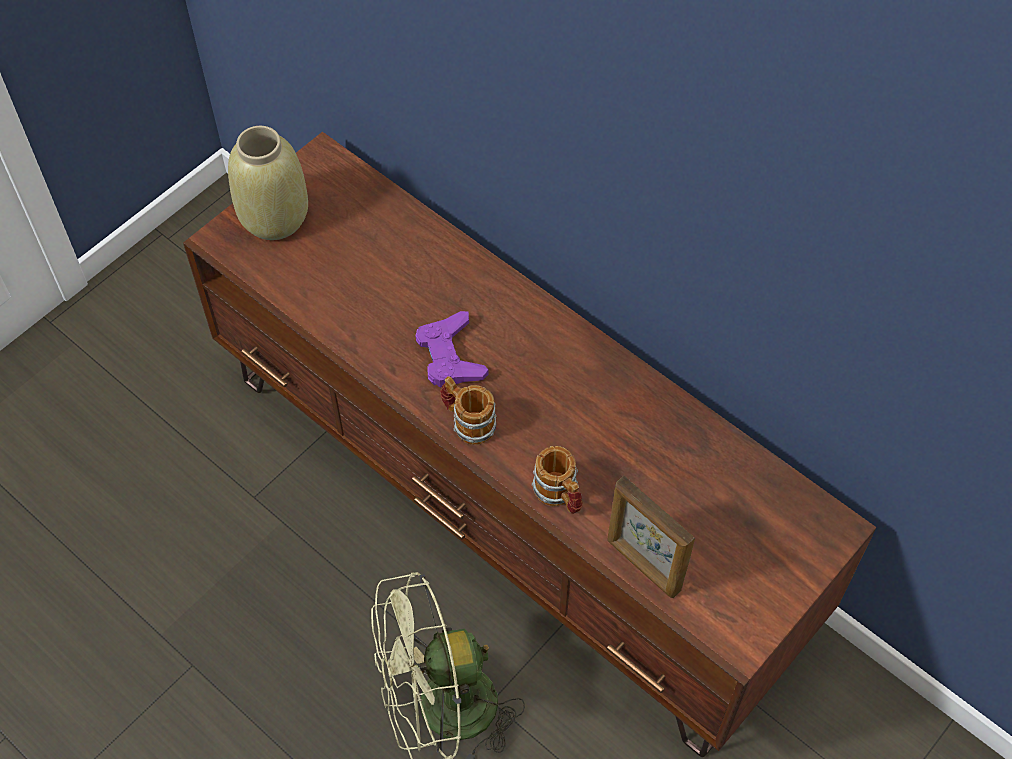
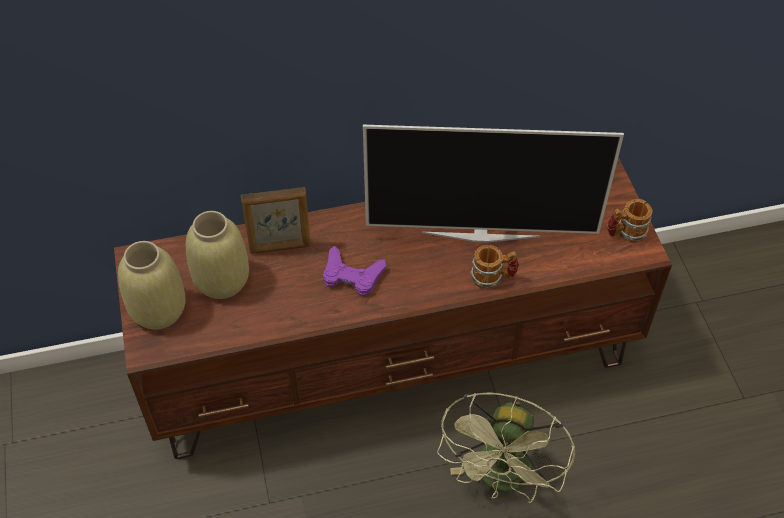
camera: 55 degrees left, 5 degrees down
mug [440,376,497,445] -> mug moved to [607,199,653,243]
picture frame [607,476,695,598] -> picture frame moved to [241,187,311,254]
none -> beige vase [186,211,249,299]
none -> television [363,125,624,243]

